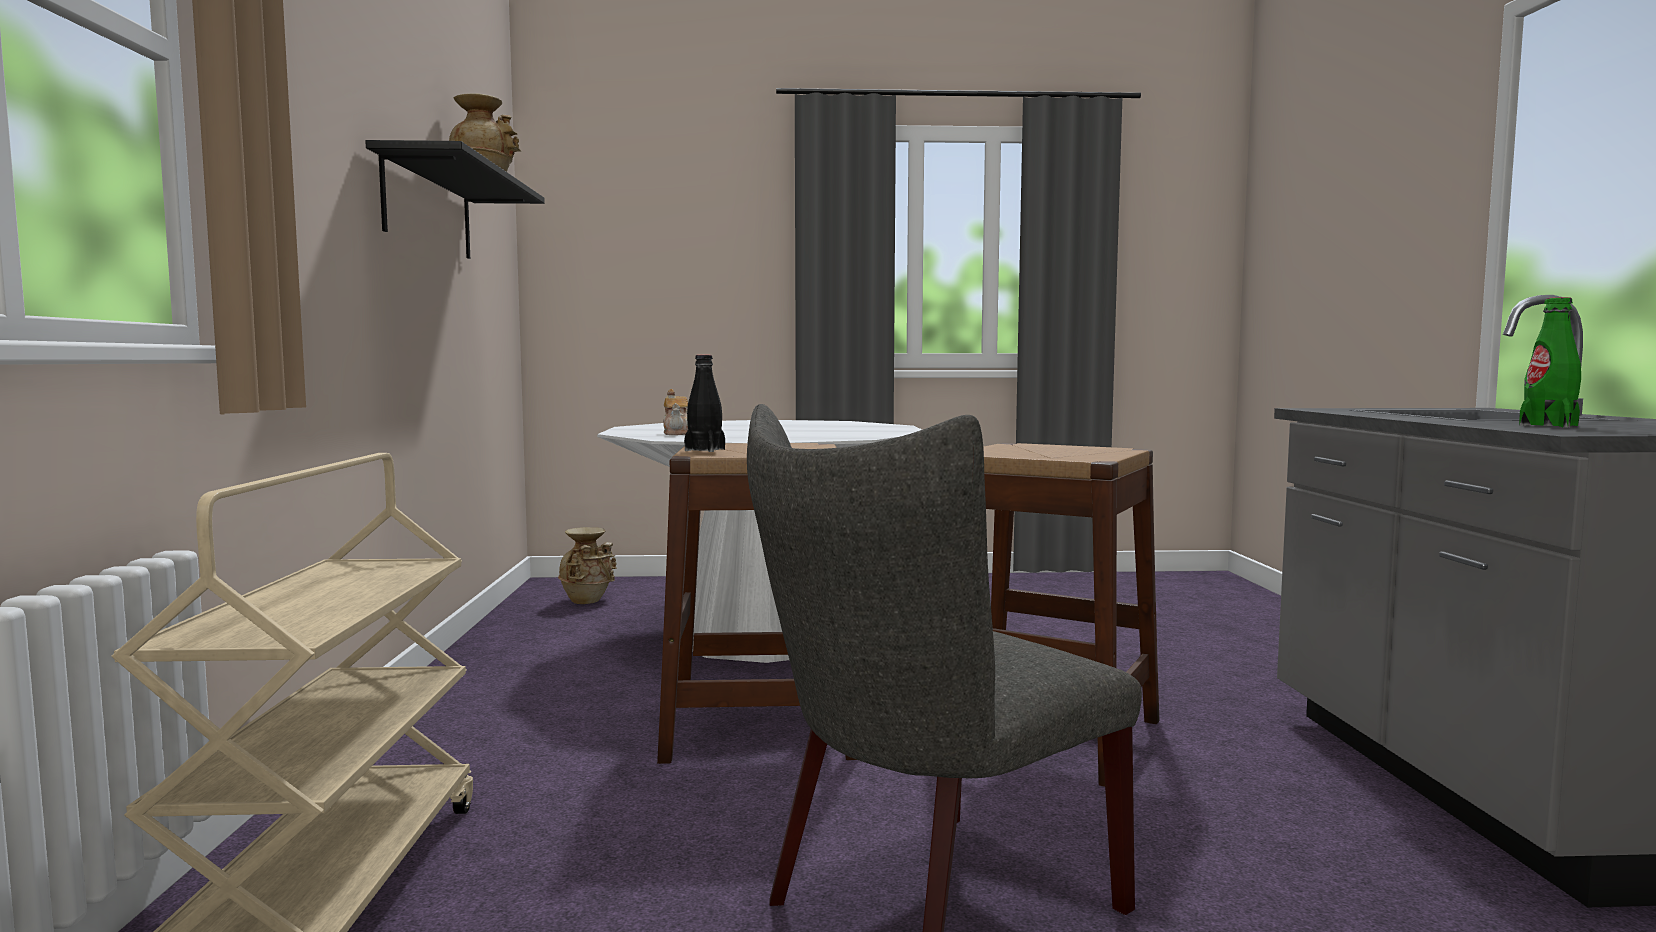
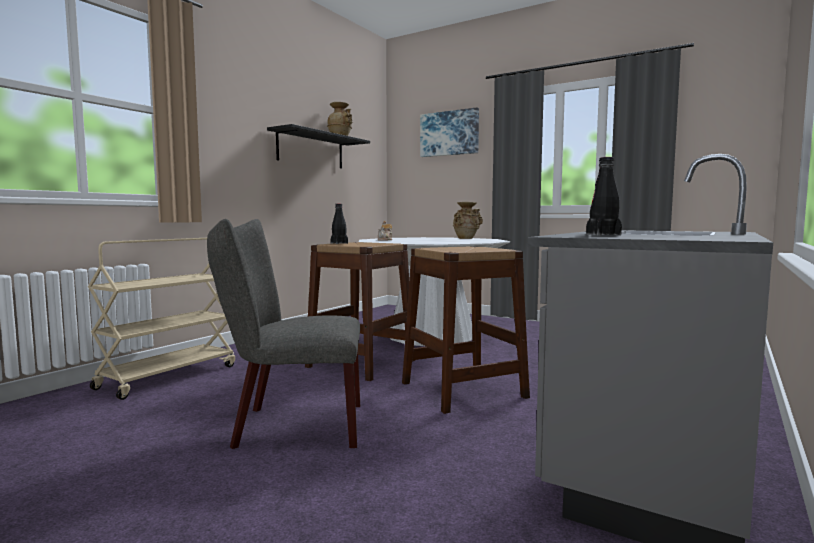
camera: 35 degrees right, 0 degrees up
beige vase [558,527,617,604] -> beige vase moved to [453,202,483,239]
green bottle [1519,297,1581,428] -> black bottle [586,157,622,236]
none -> picture [420,107,479,157]

